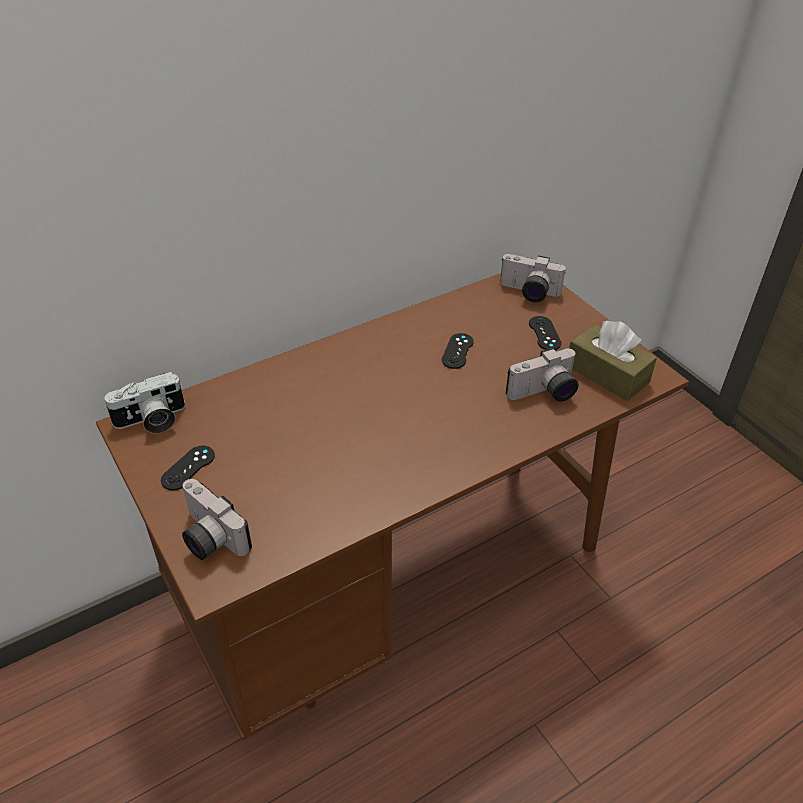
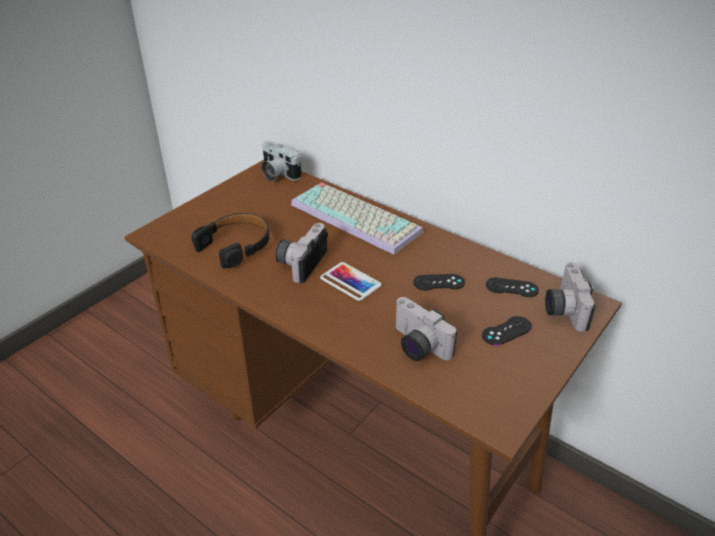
camera: 70 degrees right, 5 degrees down
black game controller [161,446,215,490] -> black game controller moved to [486,278,539,297]
camera [182,479,252,560] -> camera moved to [275,223,328,283]
brown tissue box [569,321,657,401] -> none
none -> black headphones [192,213,269,269]
none -> keyboard [291,182,423,255]
none -> phone [320,262,382,301]

